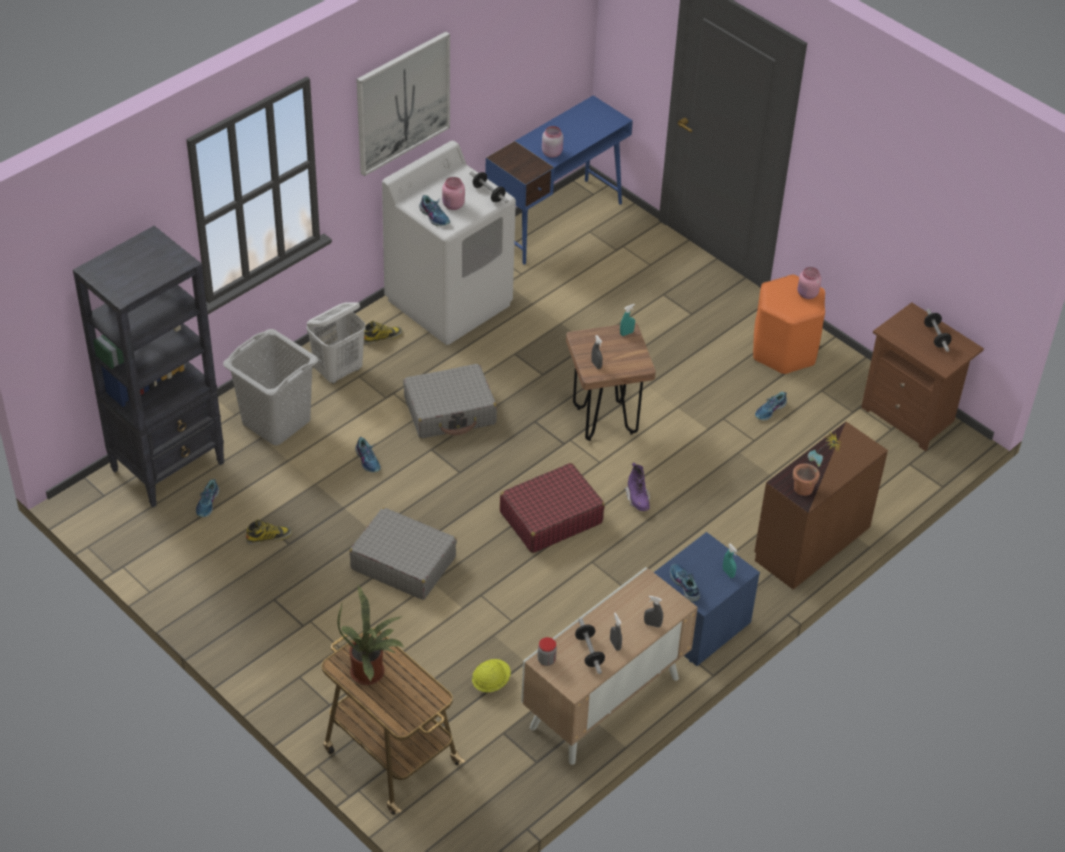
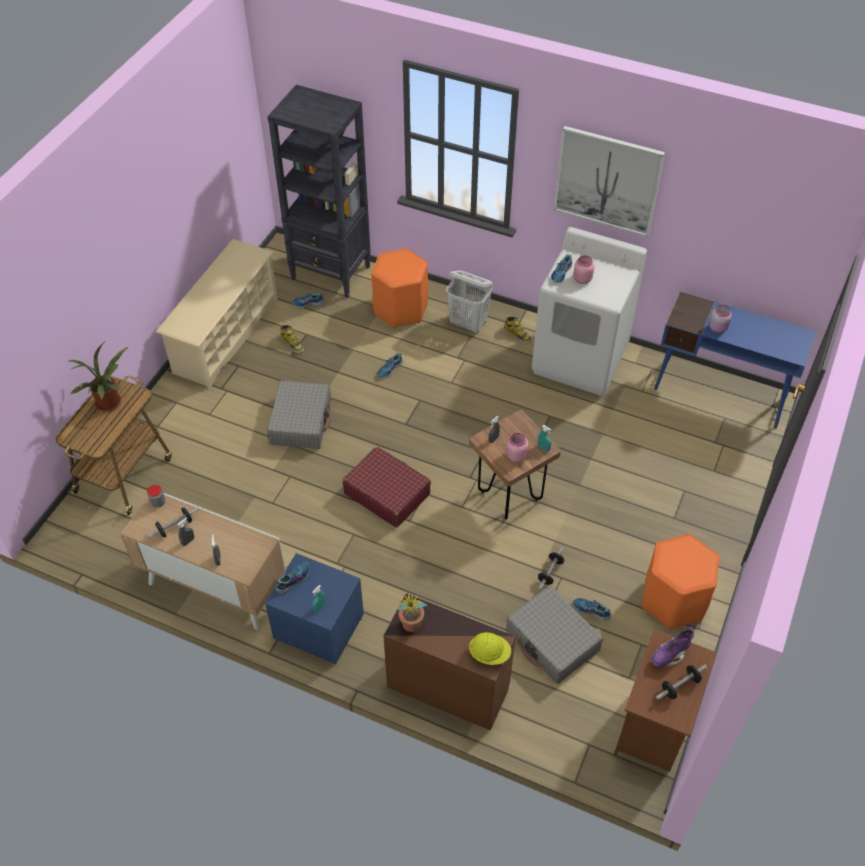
camera: 70 degrees right, 5 degrees up
grey laundry basket [223,329,319,446] -> orange stool [371,249,428,328]
grey suitcase [403,364,497,439] -> grey suitcase moved to [506,586,603,684]
dumbbell [470,171,509,203] -> dumbbell moved to [538,548,564,590]
yellow hard hat [472,659,511,692] -> yellow hard hat moved to [469,632,511,665]
purple boot [624,462,650,511] -> purple boot moved to [651,626,694,667]
pink jar [797,267,821,299] -> pink jar moved to [506,433,528,462]
none -> beige shoe rack [155,239,278,389]

